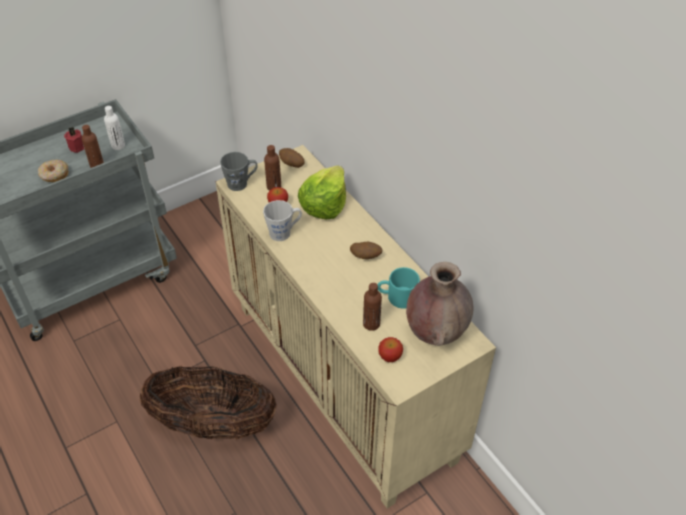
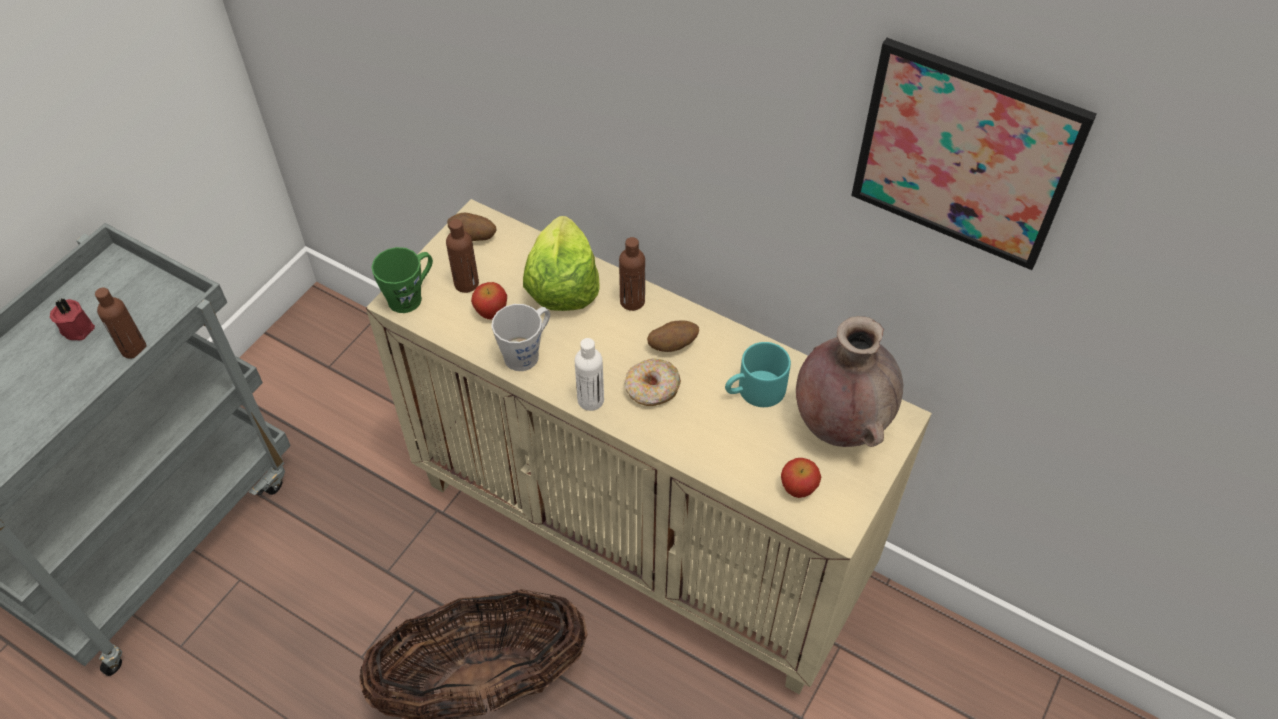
camera: 25 degrees left, 5 degrees up
donut [38,160,69,182] -> donut moved to [625,358,681,406]
white bottle [104,106,125,150] -> white bottle moved to [575,338,604,411]
grey mug [220,152,258,191] -> green mug [372,247,433,313]
brown bottle [363,283,382,331] -> brown bottle moved to [619,237,645,311]
none -> picture [851,38,1097,270]

